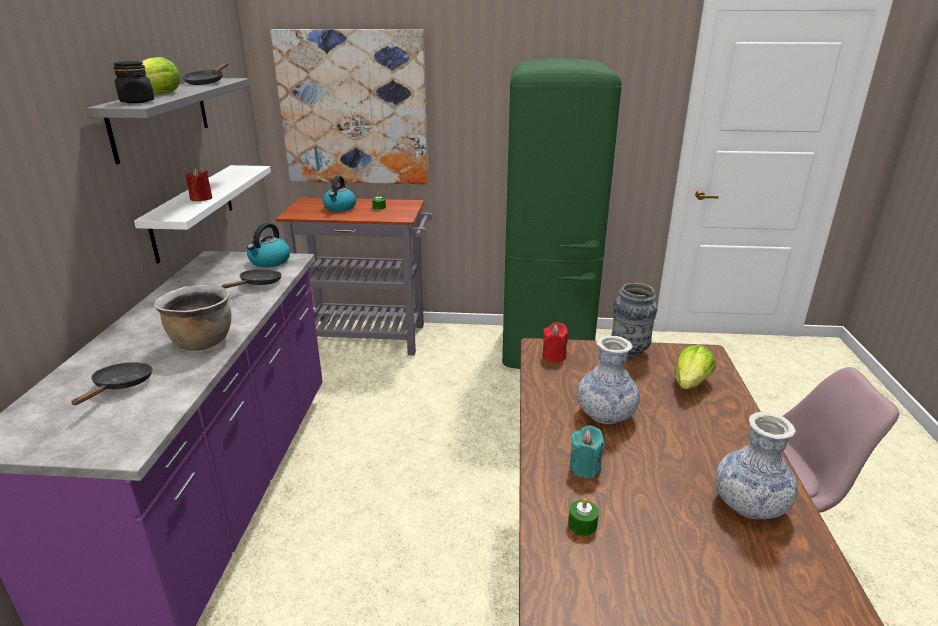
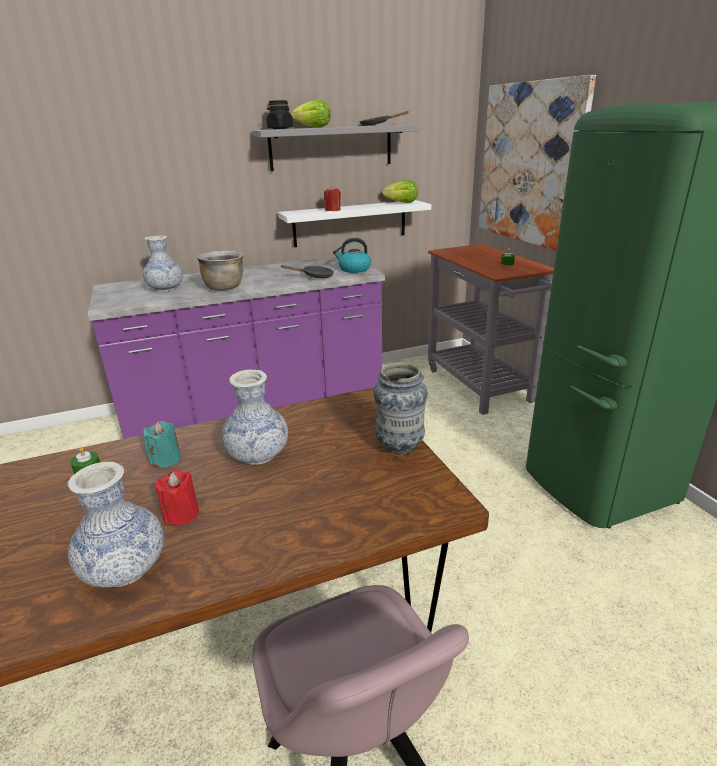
camera: 65 degrees right, 0 degrees up
black frying pan [71,362,153,405] -> vase [143,236,183,292]
kettle [322,176,356,212] -> none
red candle [543,322,568,362] -> red candle moved to [155,470,199,526]
lettuce [674,345,716,390] -> lettuce moved to [382,180,418,203]

